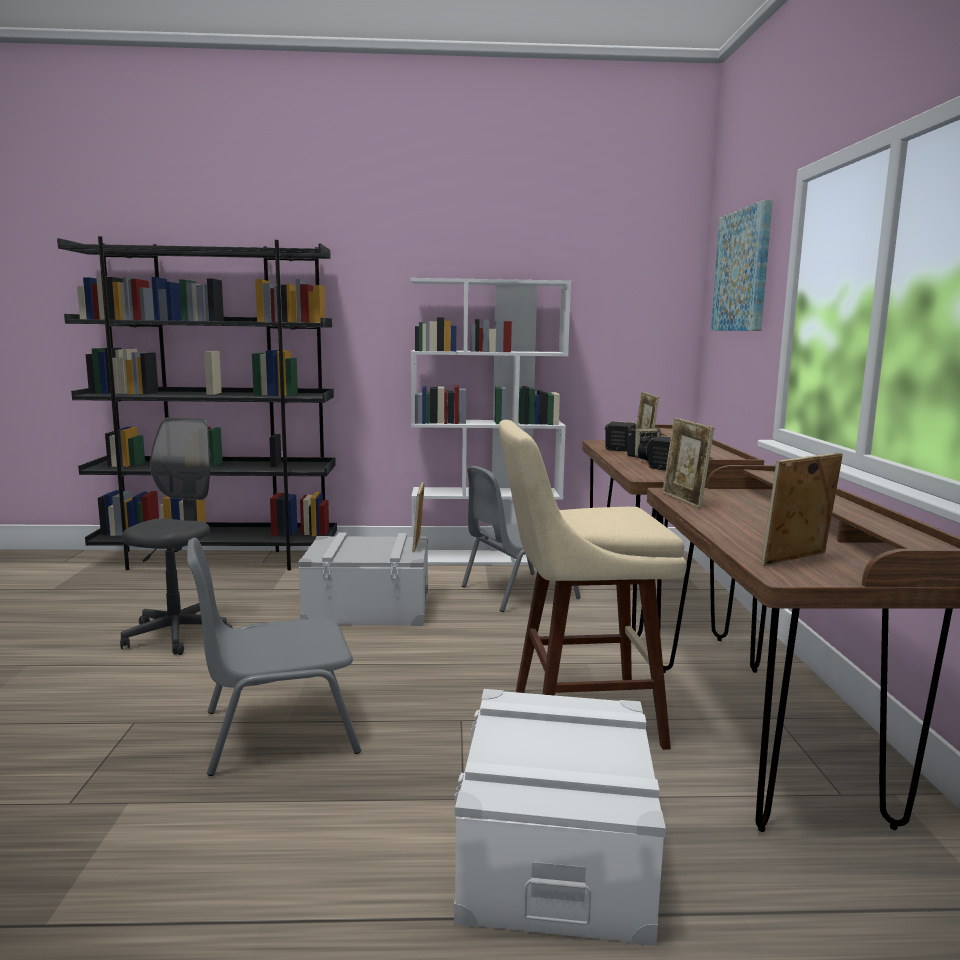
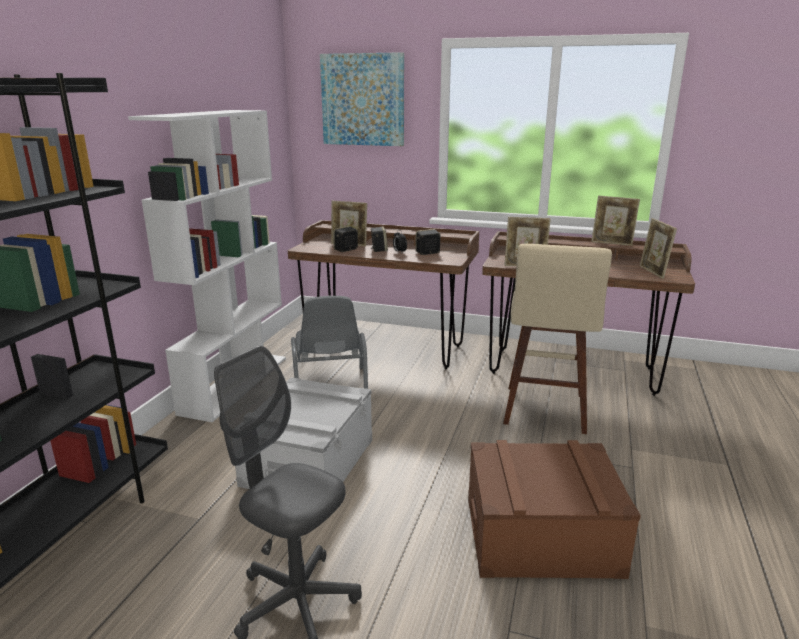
camera: 70 degrees left, 10 degrees up
grey chair [187,538,361,776] -> brown storage box [468,440,641,579]
picture frame [412,482,424,552] -> picture frame moved to [592,196,640,246]
white storage box [453,689,666,946] -> none

